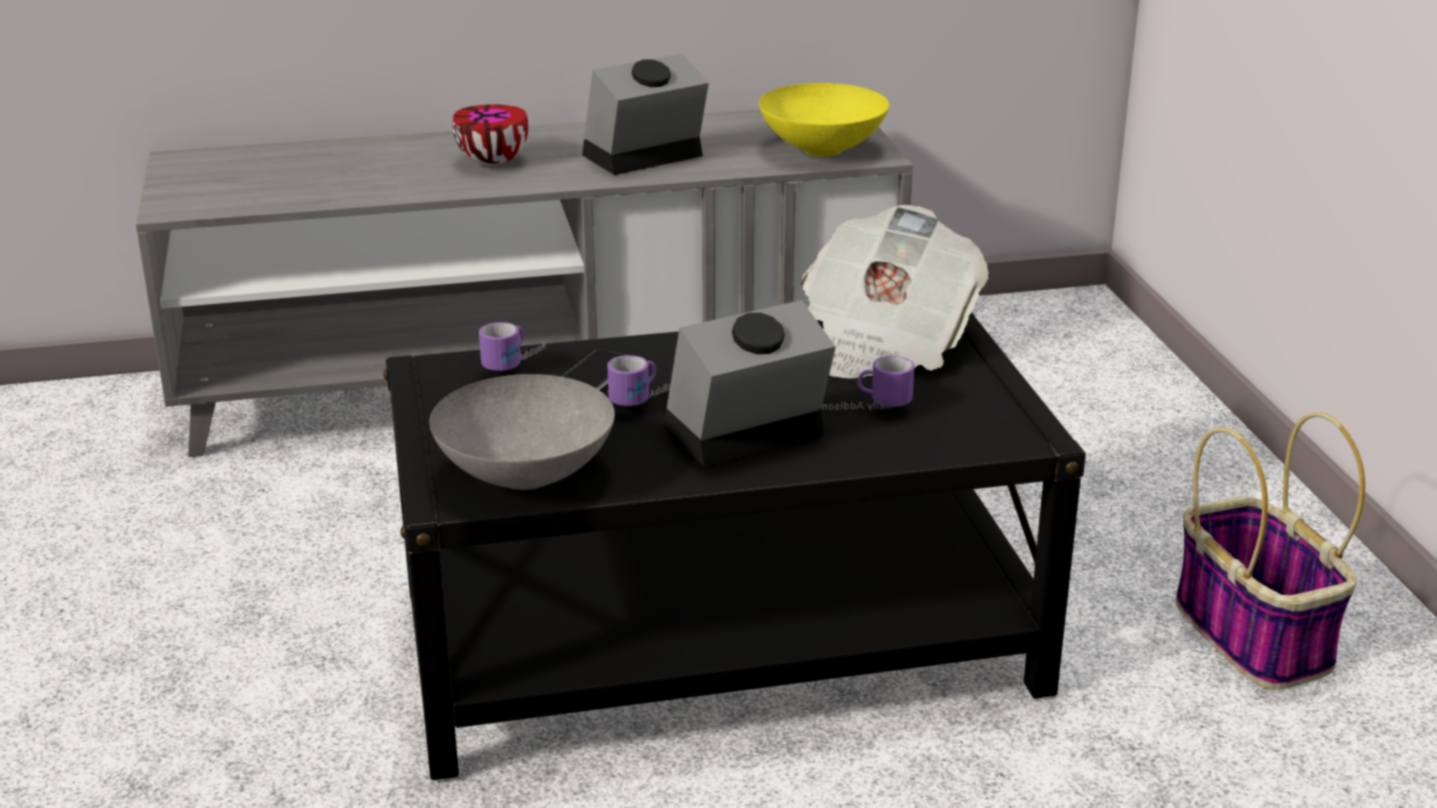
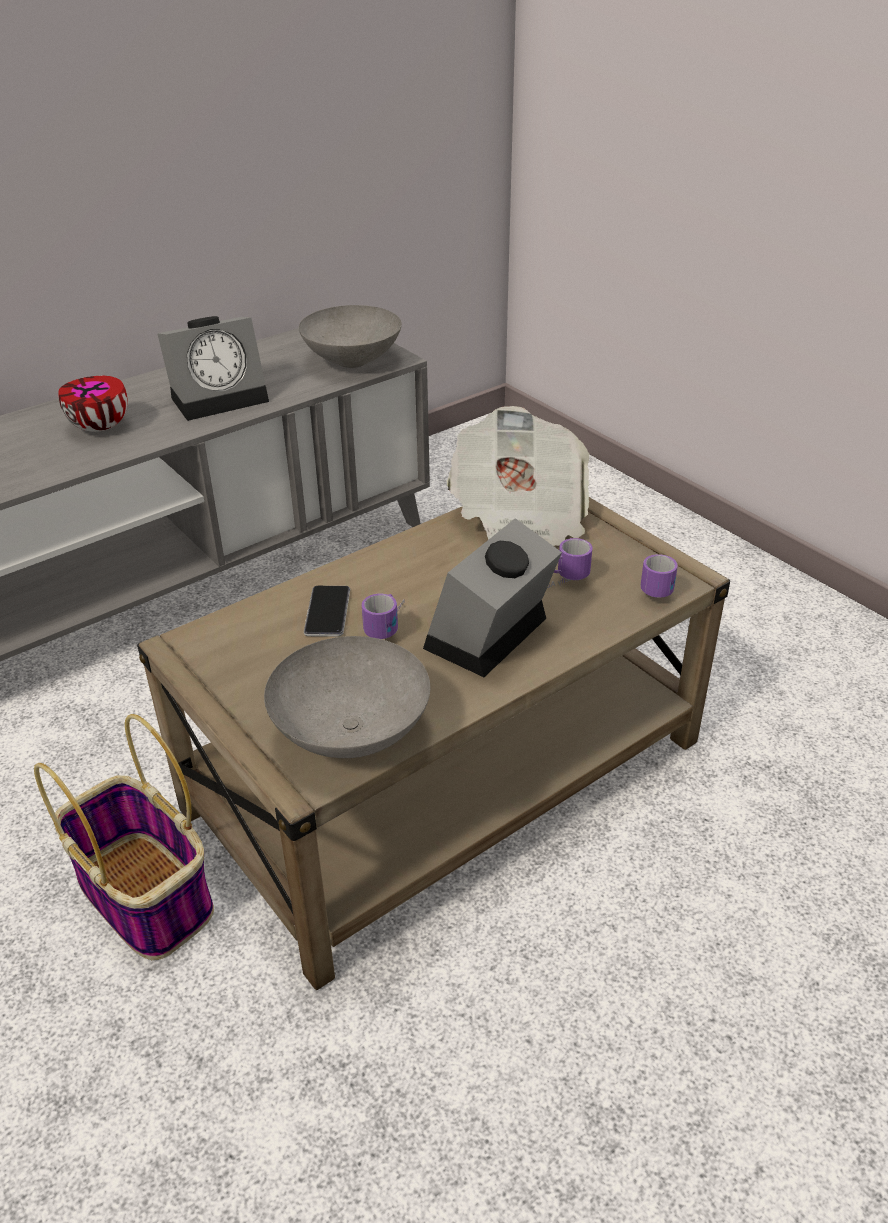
camera: 25 degrees left, 10 degrees up
black coffee table [383,313,1086,780] -> beige coffee table [137,497,730,990]
mug [479,322,546,372] -> mug moved to [641,554,678,598]
alarm clock [582,53,709,175] -> alarm clock turned 150 degrees counterclockwise [157,316,269,421]
yellow bowl [759,83,889,157] -> grey bowl [299,305,402,368]
basket [1176,412,1365,689] -> basket moved to [34,714,214,960]

